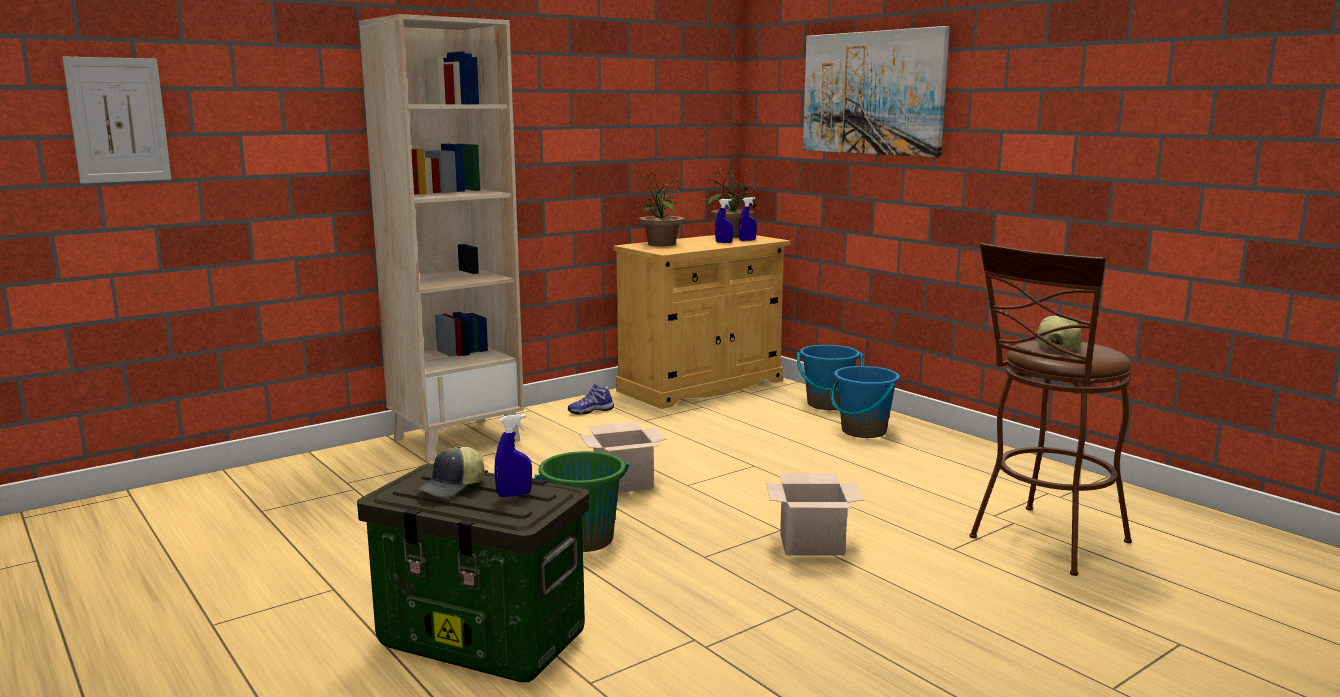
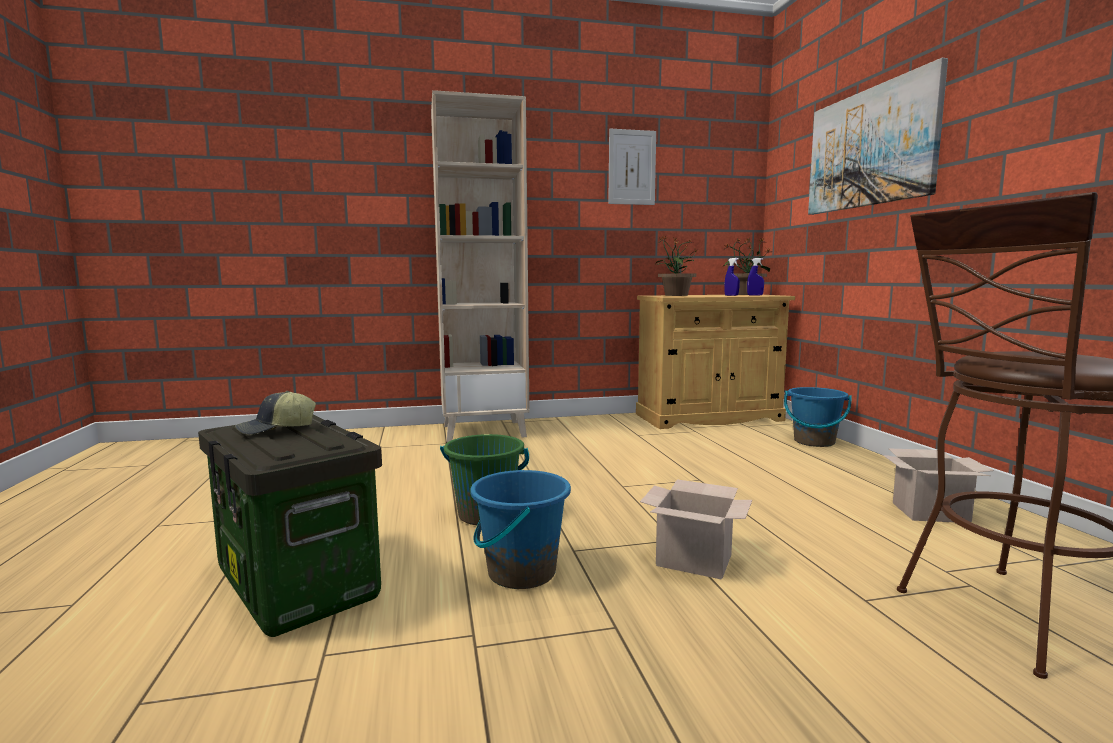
camera: 25 degrees right, 5 degrees down
picture [62,57,171,184] -> picture moved to [608,129,656,205]
blue spray bottle [494,414,532,497] -> none
shoe [568,384,614,415] -> none
cardboard box [580,422,667,493] -> cardboard box moved to [883,448,994,522]
blue bucket [831,366,900,438] -> blue bucket moved to [470,470,571,589]
cap [1036,315,1081,350] -> none

